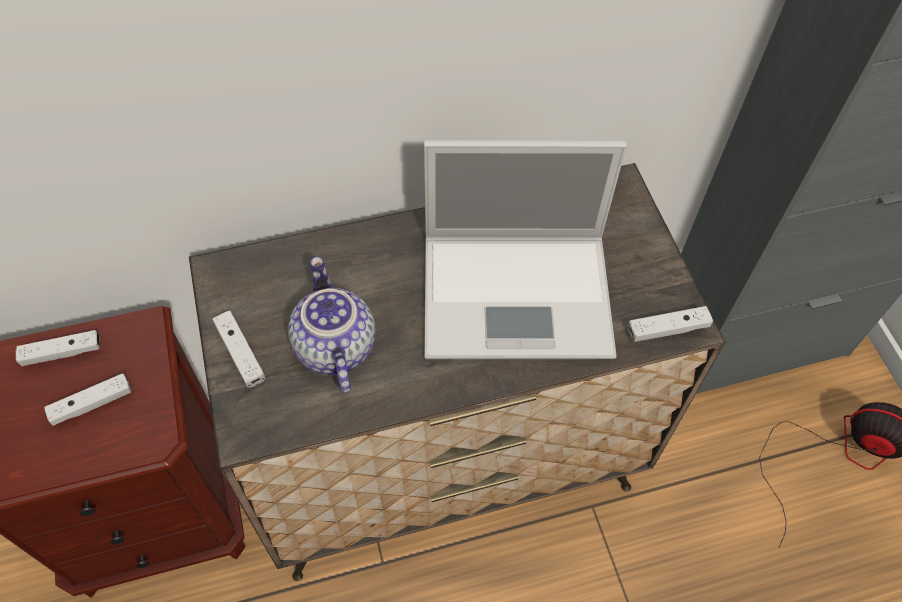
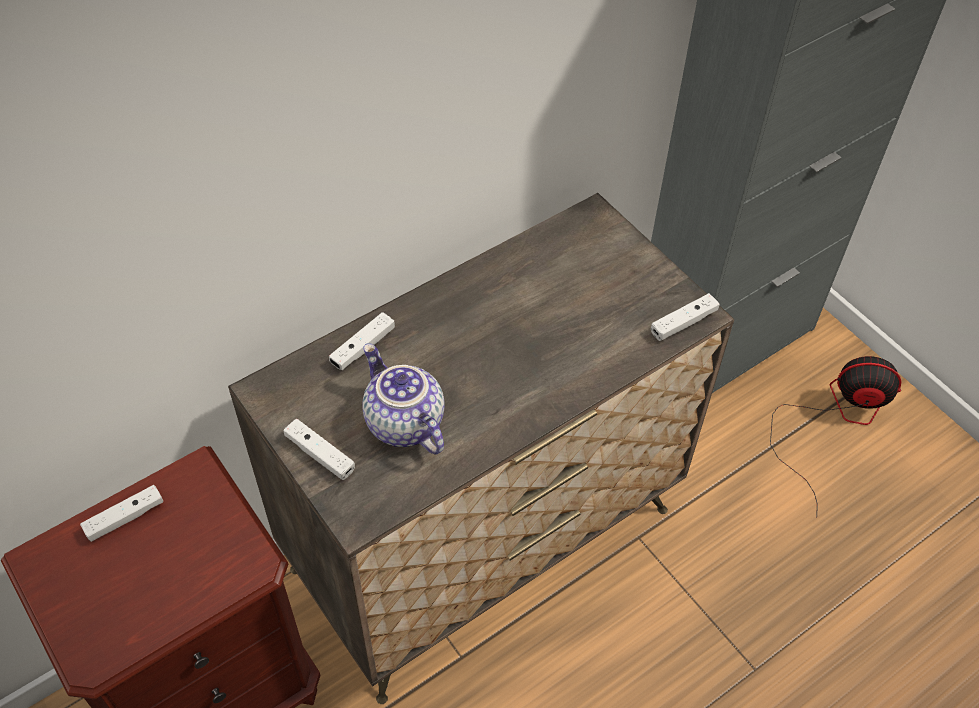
camera: 20 degrees left, 5 degrees down
white game controller [44,373,131,426] -> white game controller moved to [329,312,395,370]
laptop [424,140,627,359] -> none

